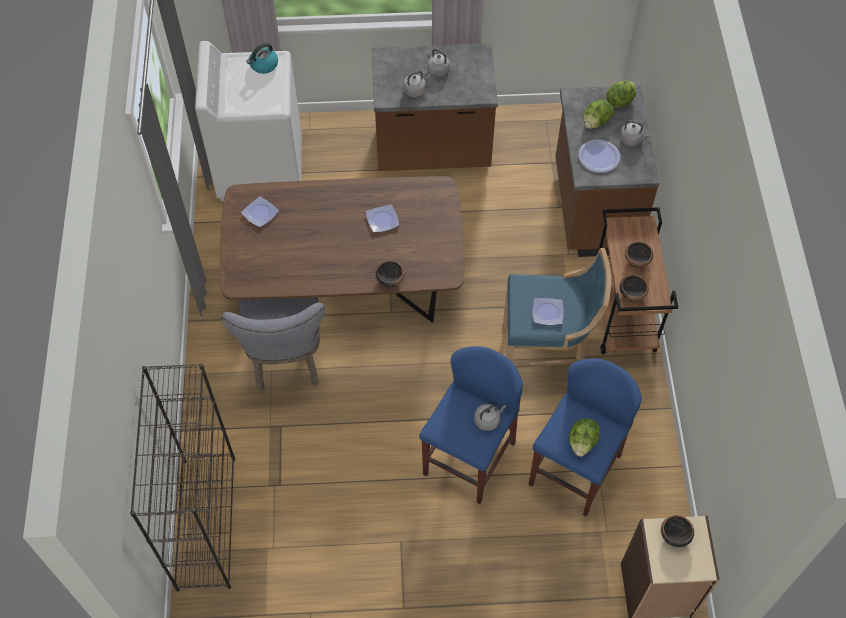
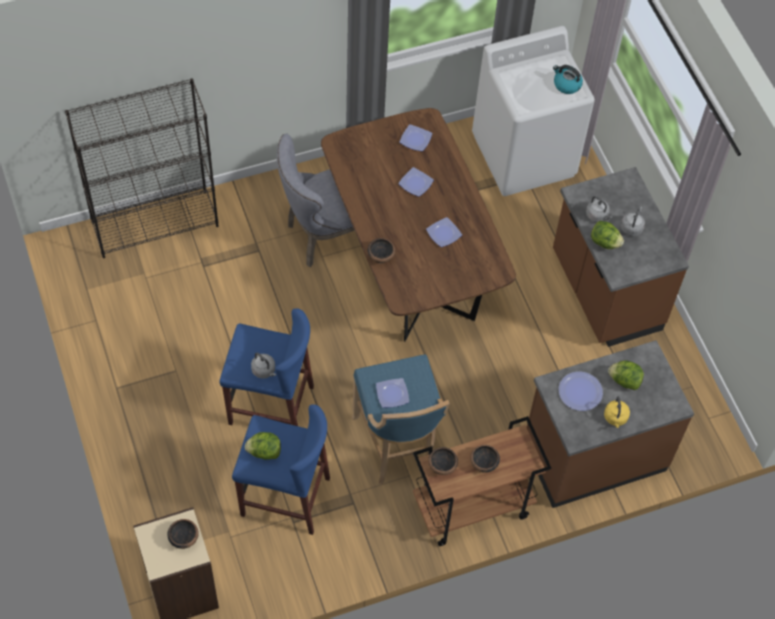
camera: 70 degrees right, 0 degrees up
lettuce [606,81,636,108] -> lettuce moved to [591,221,624,249]
grey kettle [620,120,651,146] -> yellow kettle [604,397,630,428]
none -> plate [398,167,434,197]

